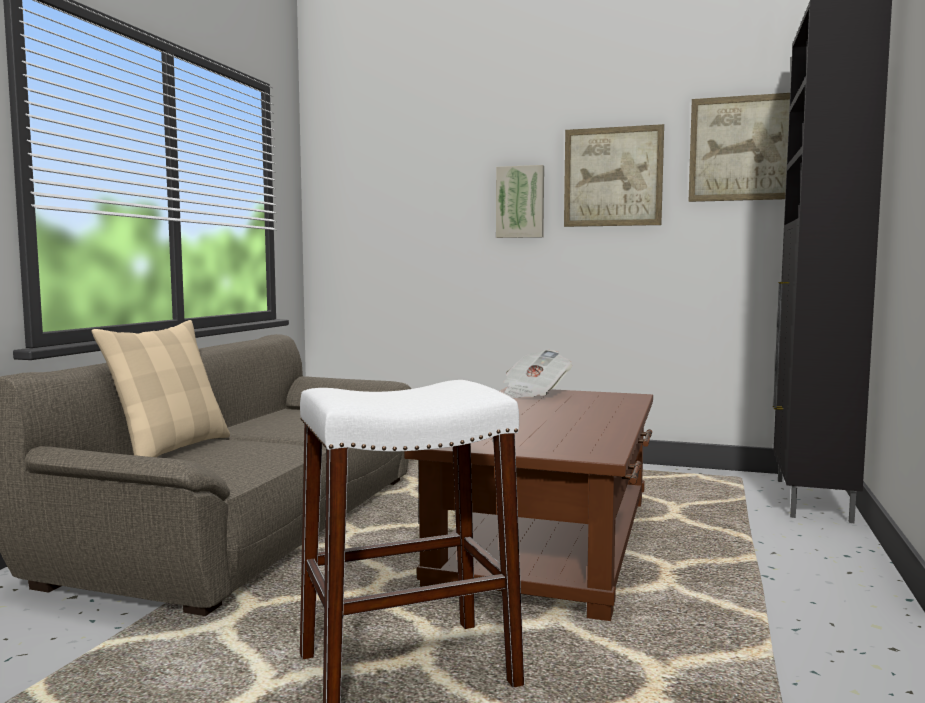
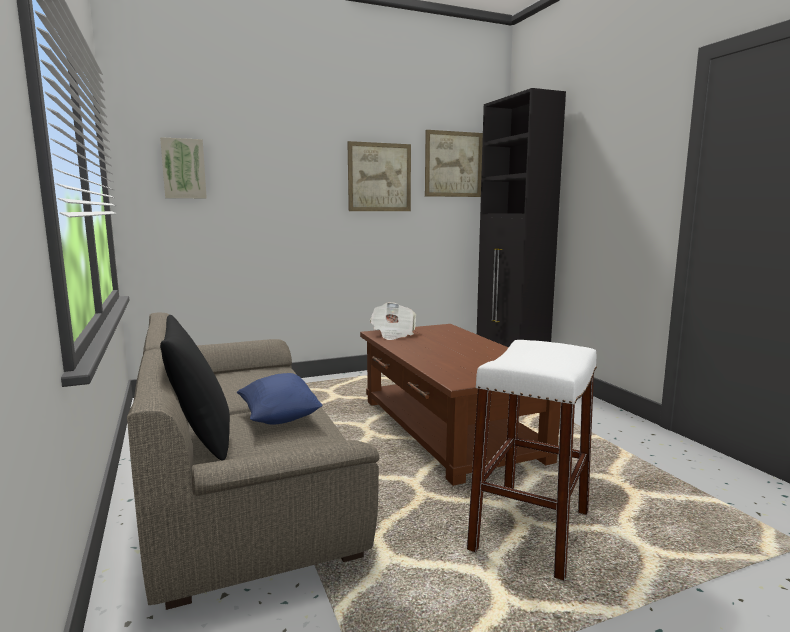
camera: 40 degrees left, 5 degrees up
beige pillow [91,320,230,457] -> black pillow [160,315,230,461]
picture [496,165,544,238] -> picture moved to [160,137,207,198]
none -> blue pillow [237,373,323,425]

